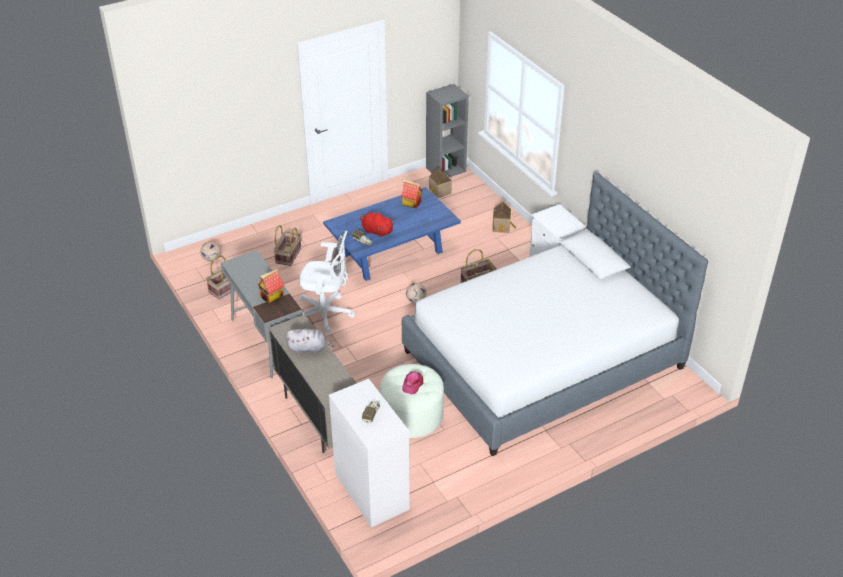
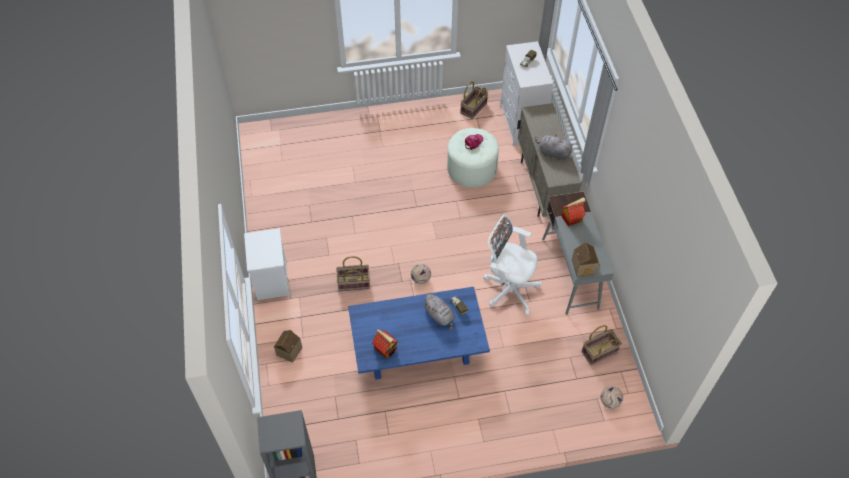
camera: 160 degrees left, 15 degrees up
basket [273,225,301,266] -> basket moved to [460,81,488,119]
red plush toy [360,211,394,238] -> grey plush toy [422,294,455,331]
bed [402,172,708,456] -> none
toy house [429,168,452,198] -> toy house moved to [572,242,600,276]

